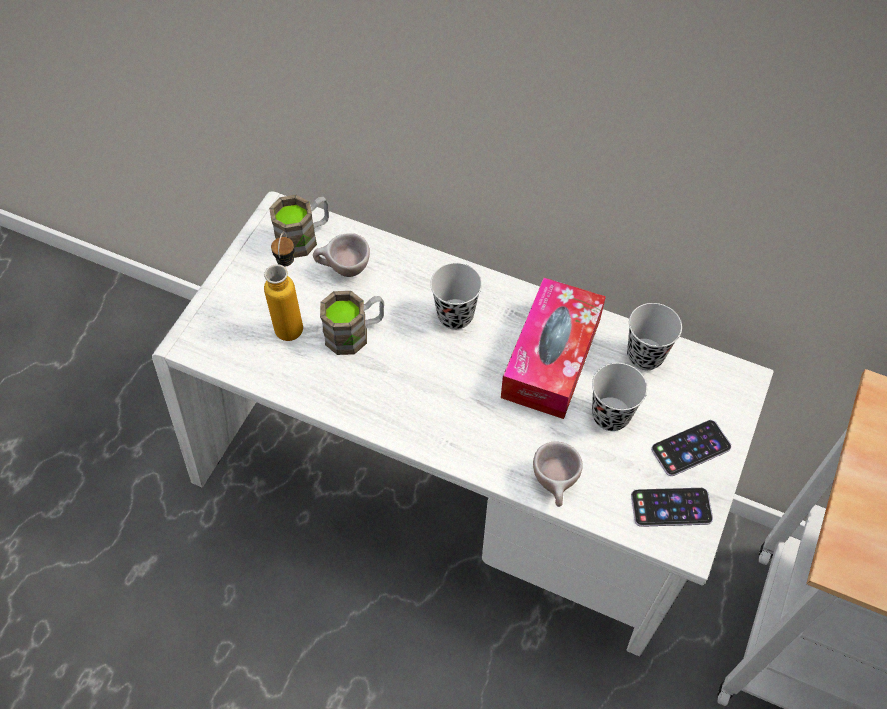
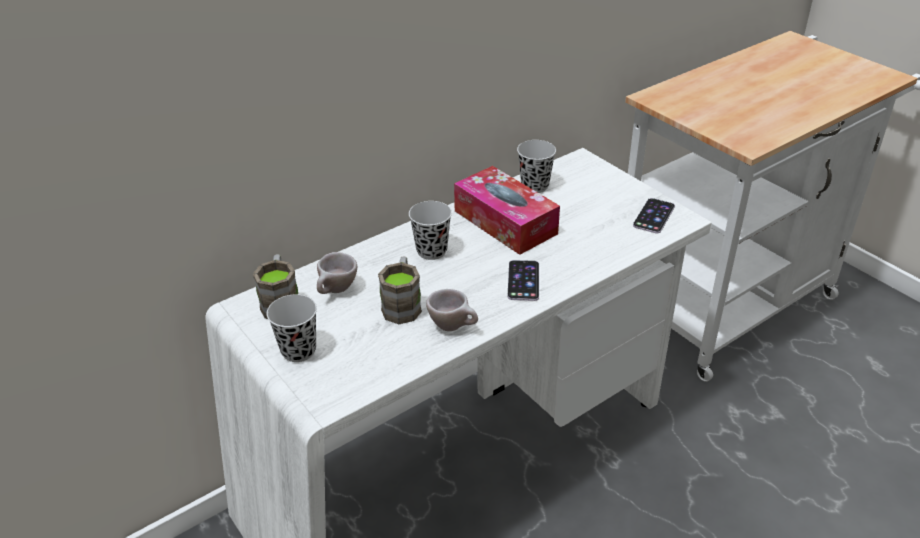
camera: 60 degrees left, 20 degrees down
bottle [264,232,303,341] -> none
beige cup [533,442,583,507] -> beige cup moved to [426,289,478,331]
black cup [592,363,647,431] -> black cup moved to [267,295,317,362]
phone [651,420,732,476] -> phone moved to [507,260,539,301]

